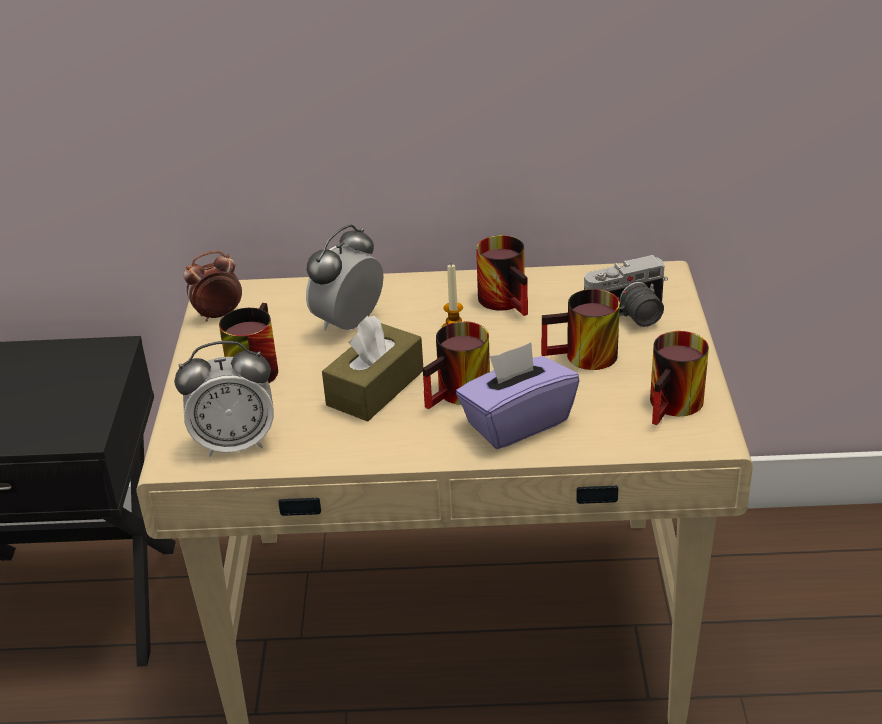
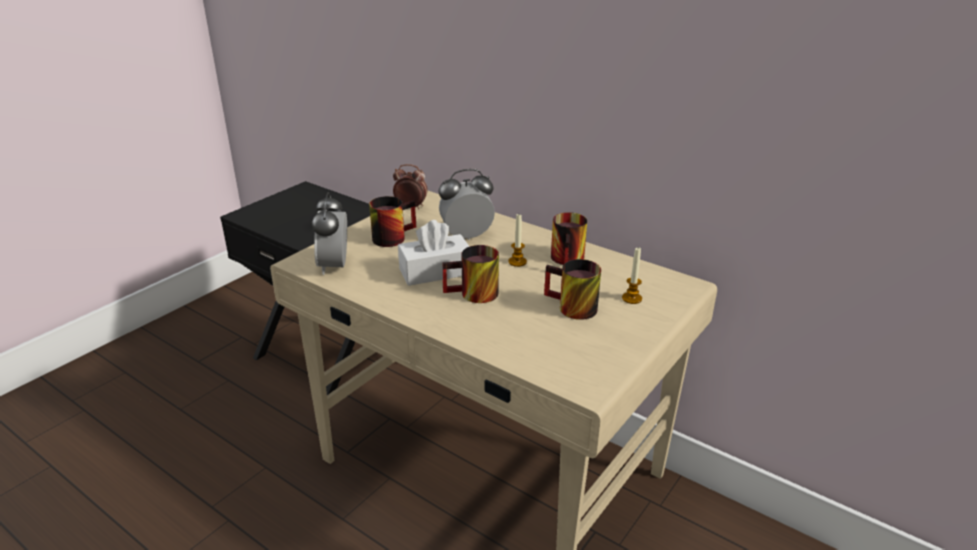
camera: 35 degrees right, 5 degrees down
alarm clock [174,341,274,457] -> alarm clock turned 60 degrees clockwise [312,192,347,275]
brown tissue box [322,316,423,422] -> white tissue box [398,220,469,286]
purple tissue box [456,342,580,449] -> none
camera [584,255,668,327] -> candle [622,248,642,304]
mug [650,331,709,425] -> none

